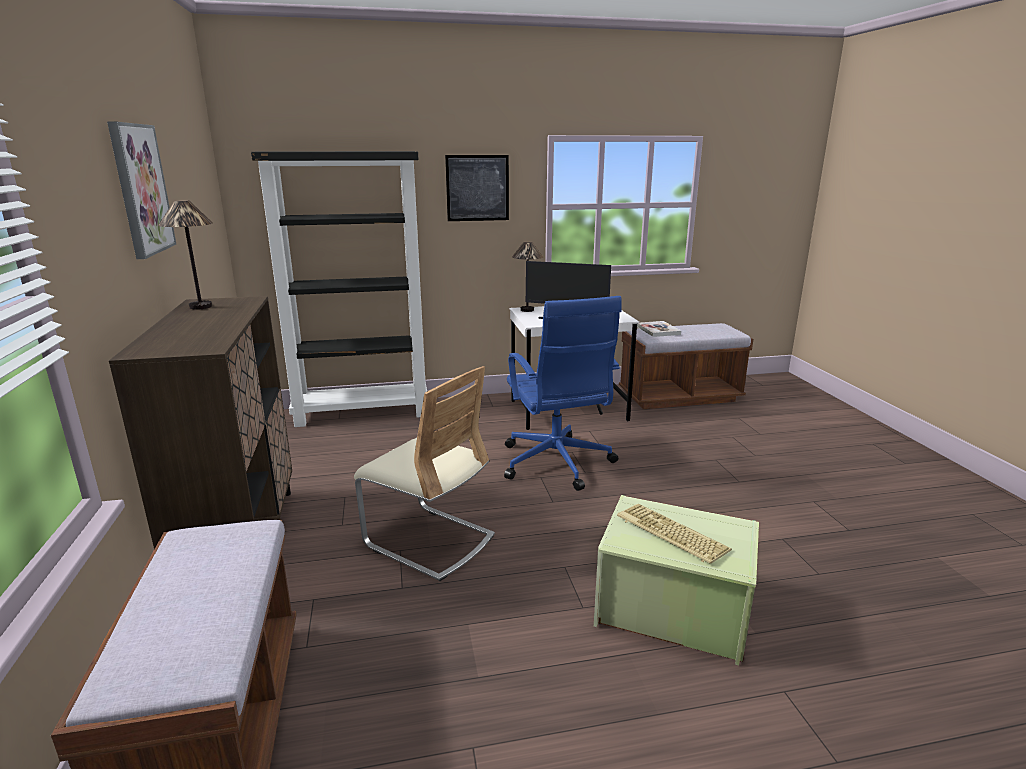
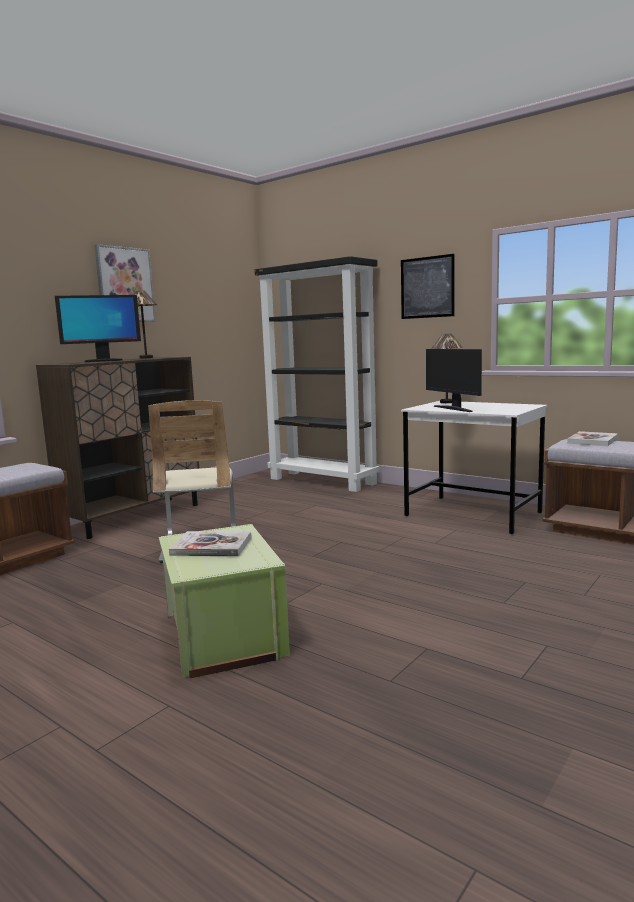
camera: 50 degrees right, 10 degrees down
blue office chair [504,296,622,491] -> none
keyboard [617,504,732,564] -> book [169,531,251,557]
none -> monitor [55,295,141,362]

